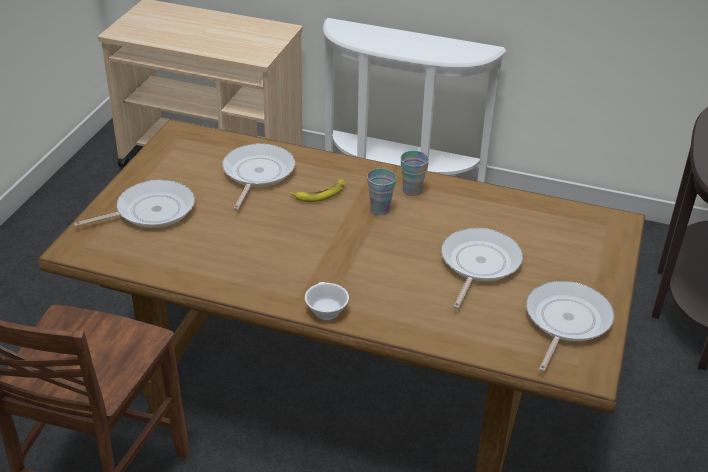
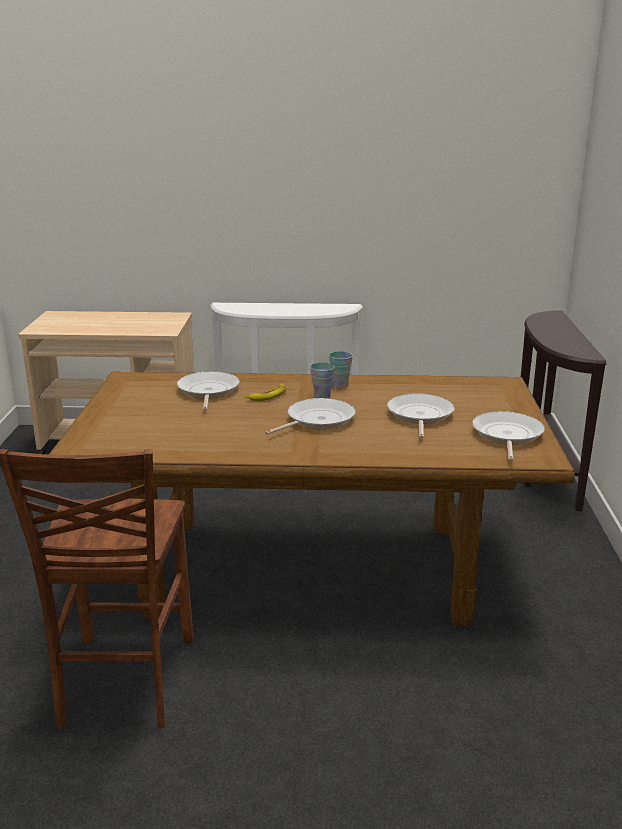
camera: 15 degrees left, 15 degrees down
frying pan [74,180,195,228] -> frying pan moved to [265,398,356,435]
white cup [305,282,349,320] -> none

